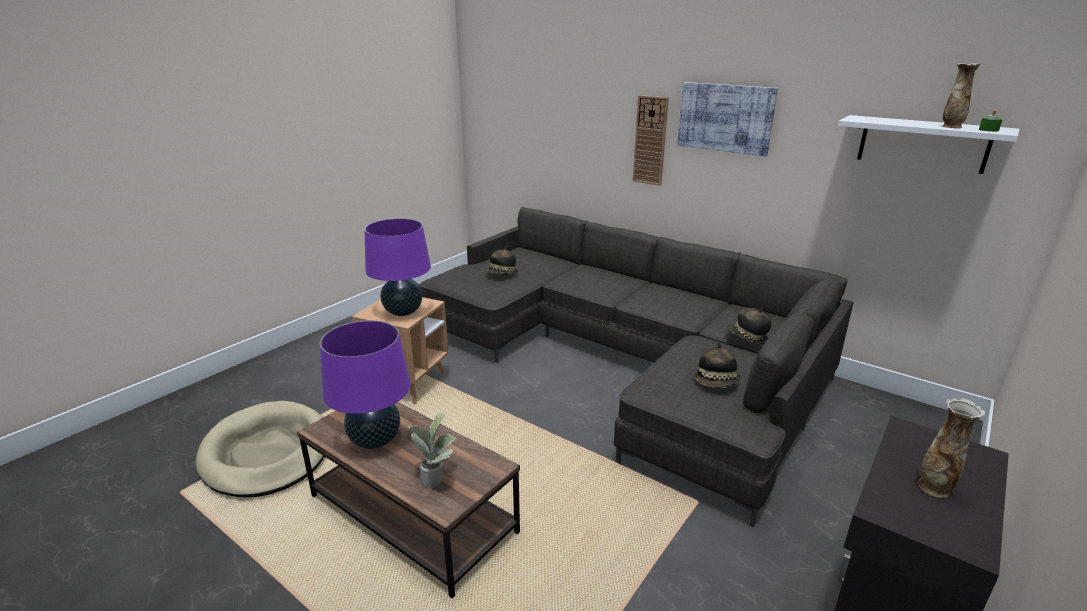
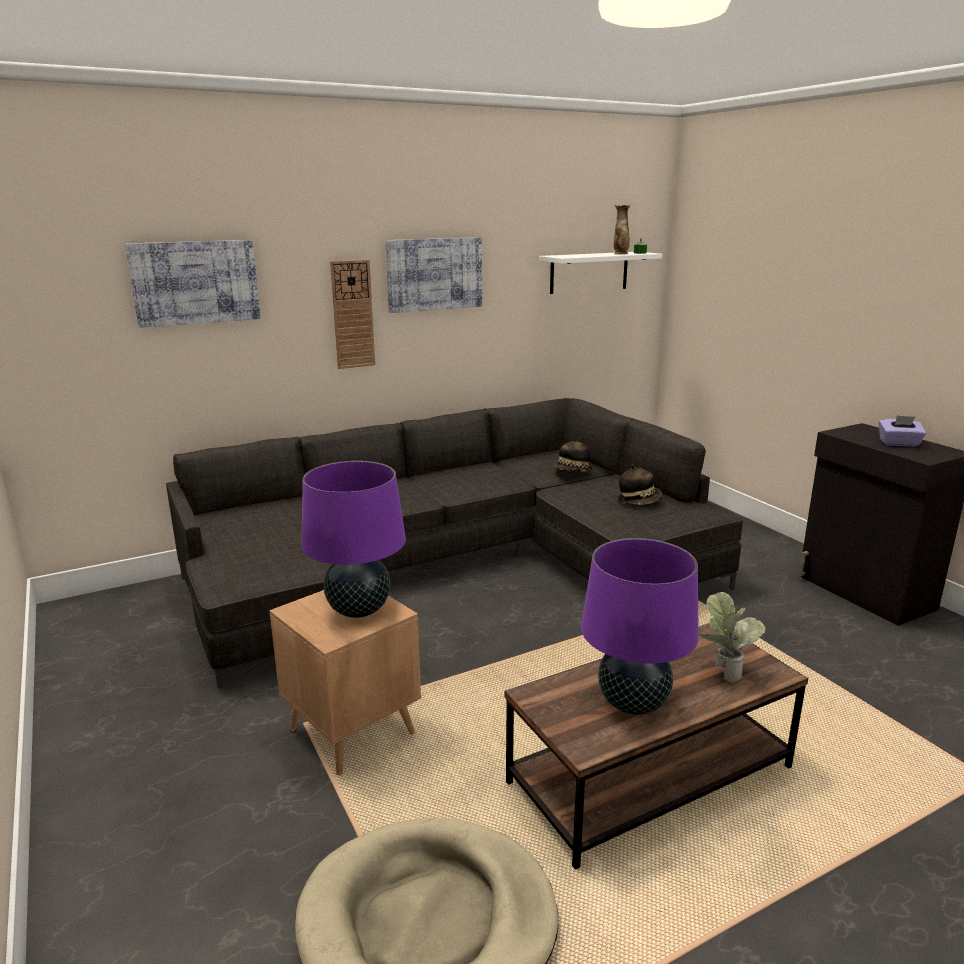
camera: 65 degrees left, 5 degrees down
hat [486,246,518,275] -> none
vase [918,398,986,498] -> purple tissue box [879,415,926,447]
none -> picture [125,240,261,328]

